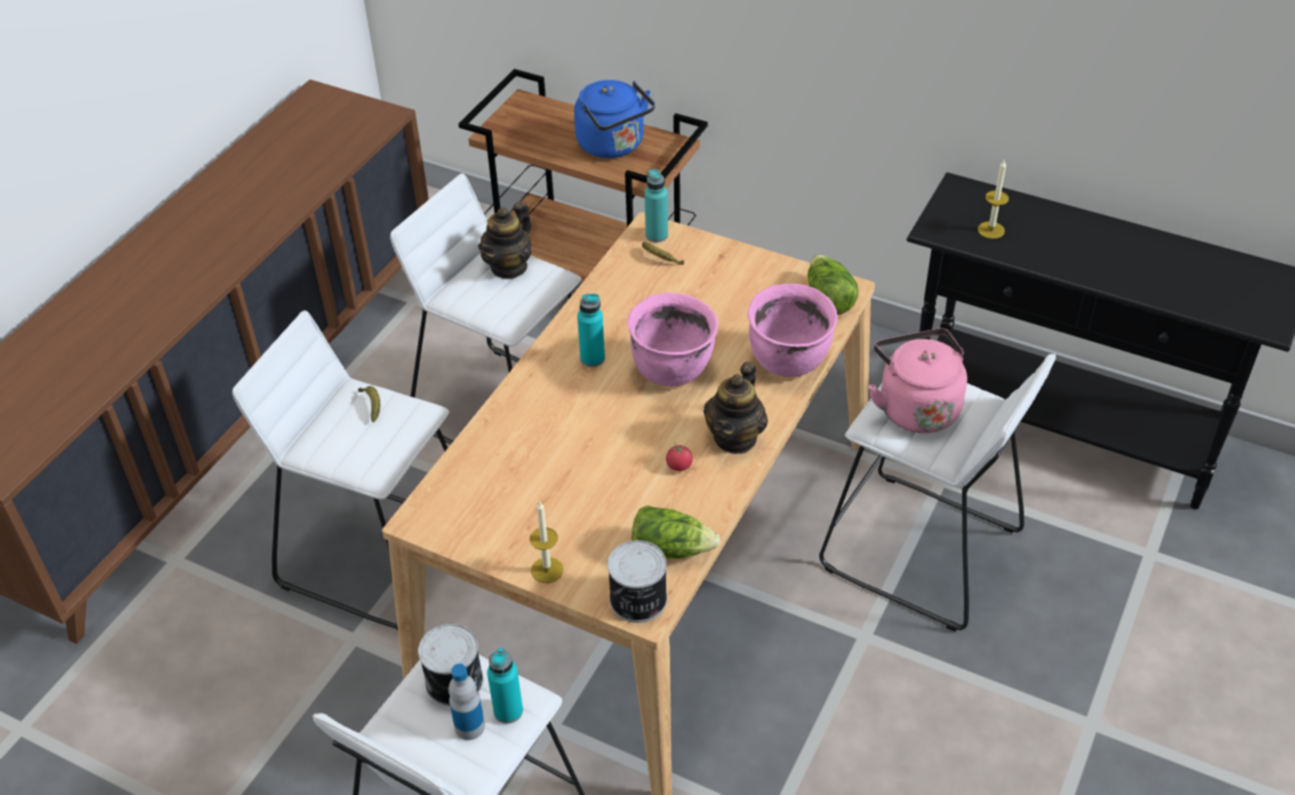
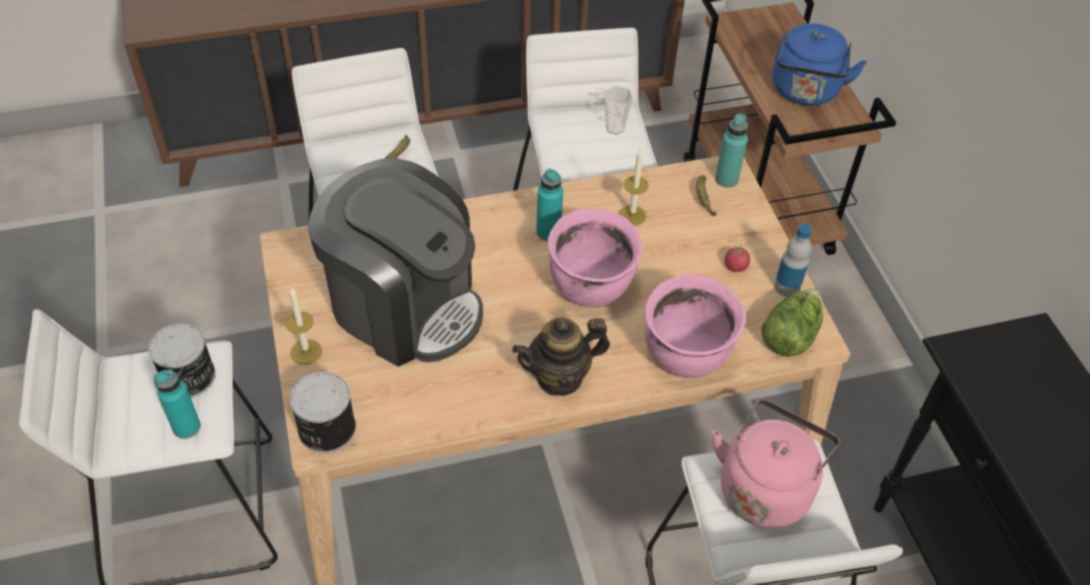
camera: 45 degrees right, 5 degrees up
bottle [449,664,485,740] -> bottle moved to [774,224,812,297]
teapot [478,201,532,279] -> cup [604,86,633,135]
lettuce [632,505,720,559] -> none
tomato [666,443,693,471] -> tomato moved to [724,245,750,272]
candle [978,159,1009,239] -> candle moved to [618,149,648,226]
none -> coffee machine [308,158,483,367]

